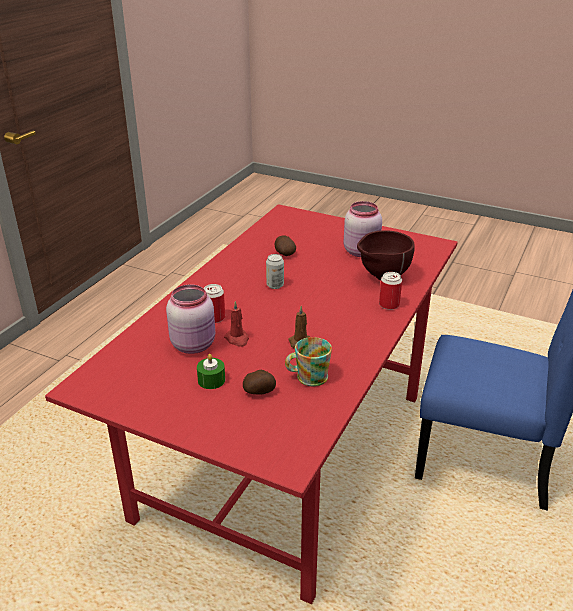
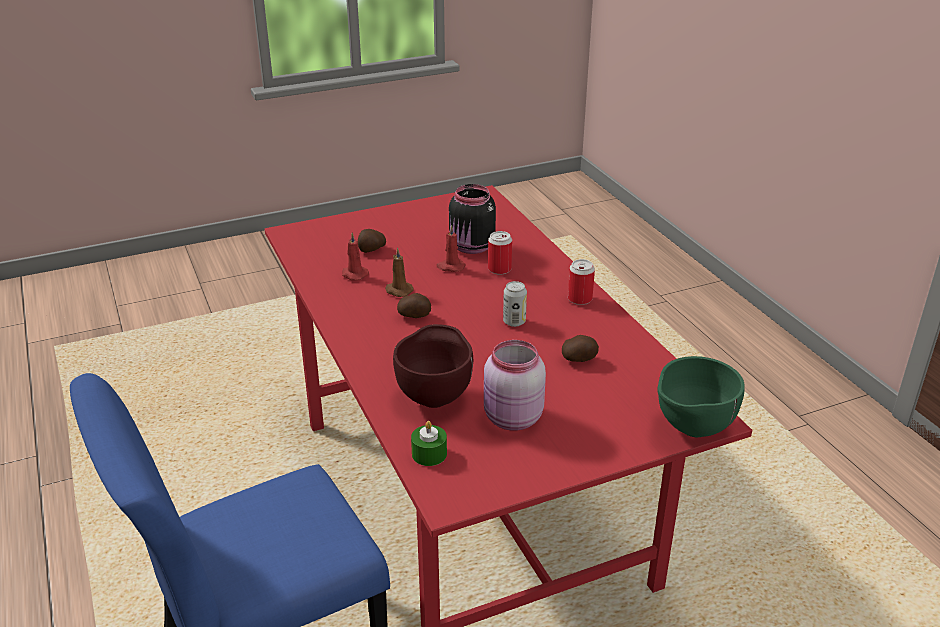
camera: 130 degrees right, 0 degrees up
pink jar [166,285,215,354] -> black jar [449,184,496,254]
green candle [197,354,225,389] -> green candle moved to [411,421,447,466]
mug [285,337,332,386] -> red candle [342,233,369,281]
can [379,272,402,310] -> can moved to [568,259,595,305]
none -> potato [397,293,431,318]
none -> green bowl [657,356,745,437]

